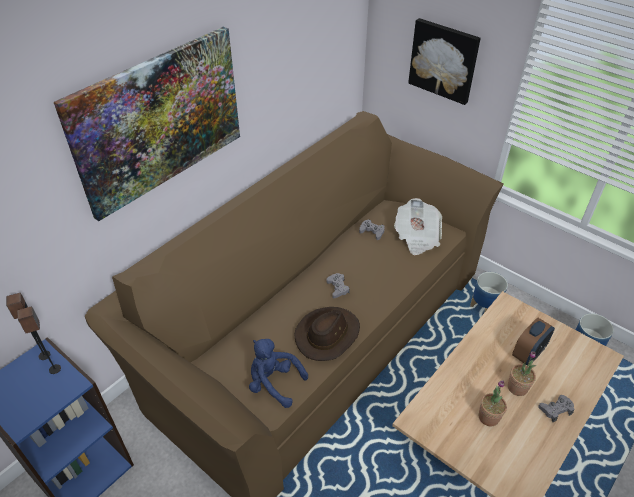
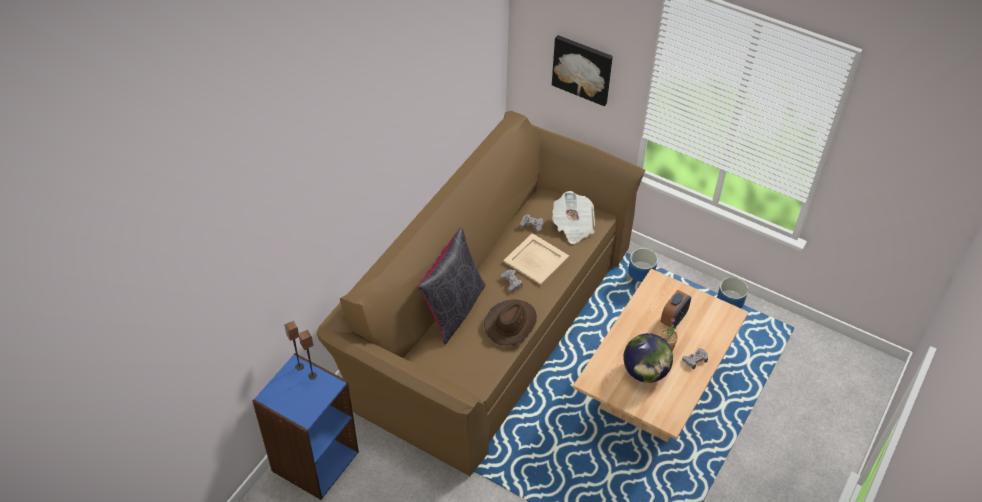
camera: 10 degrees left, 5 degrees up
picture [54,27,240,221] -> none
blue plush toy [249,339,308,408] -> none
potted plant [479,380,507,426] -> globe [623,333,673,383]
none -> black pillow [418,227,485,345]
none -> beige tray [503,233,569,285]

